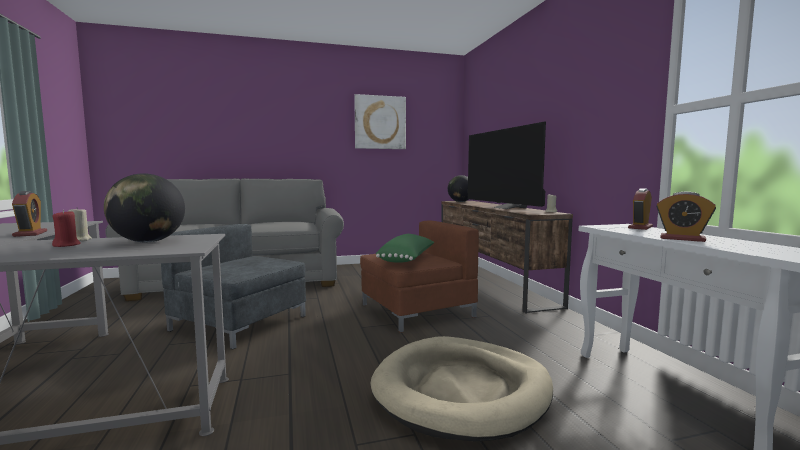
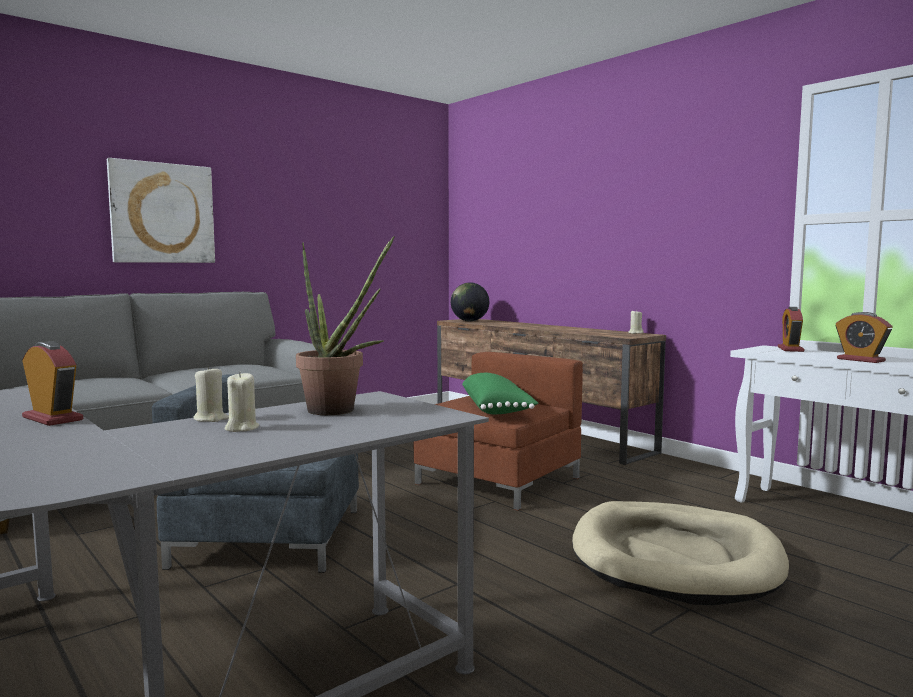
camera: 25 degrees left, 0 degrees up
red candle [52,210,81,247] -> beige candle [225,372,259,432]
globe [104,173,185,242] -> potted plant [296,236,394,415]
picture [354,94,406,149] -> picture moved to [107,158,215,263]
television [468,121,546,209] -> none
alarm clock [656,191,716,242] -> alarm clock turned 45 degrees clockwise [836,312,892,363]

